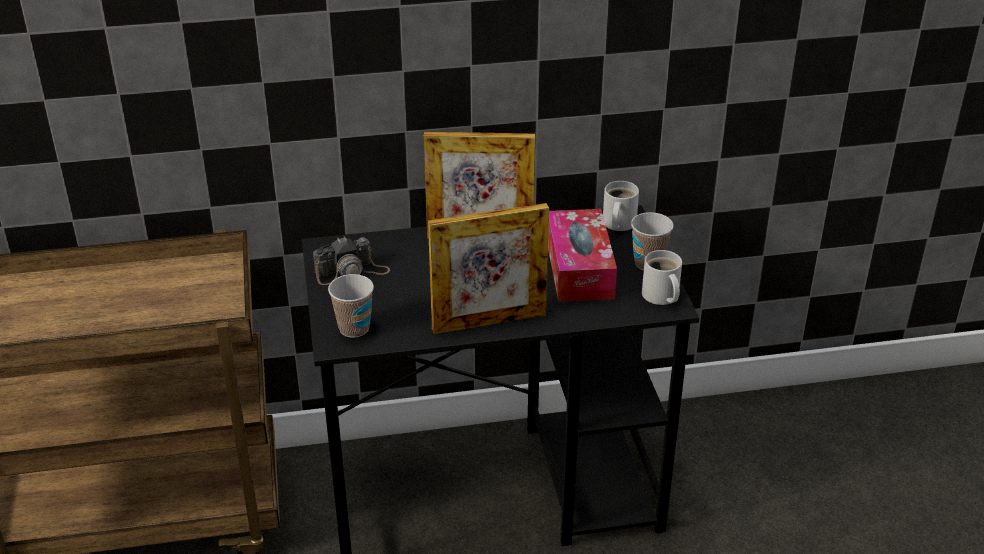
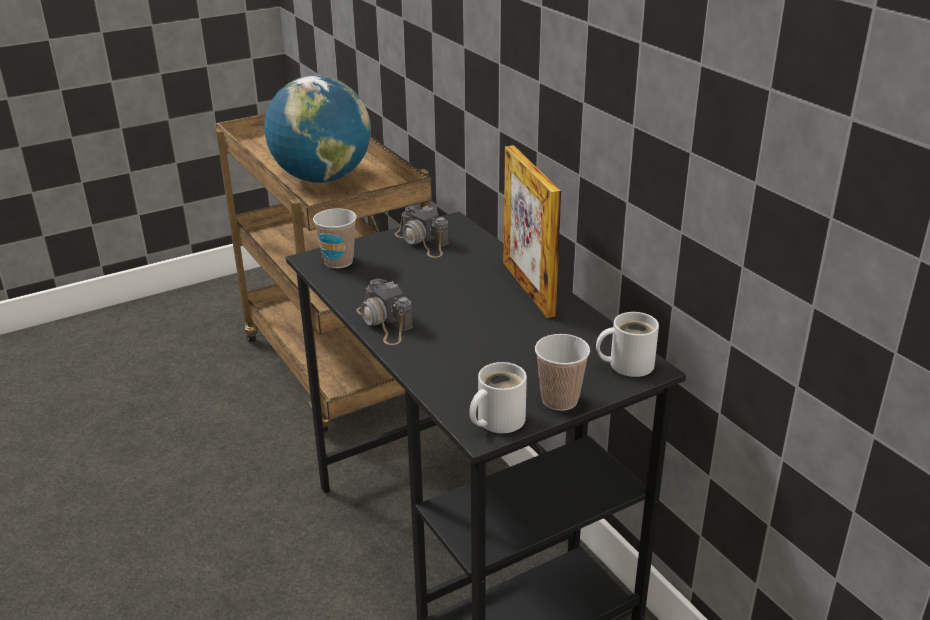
camera: 70 degrees right, 5 degrees down
picture frame [428,203,549,334] -> camera [357,279,413,345]
tissue box [548,209,617,302] -> none
none -> globe [264,75,371,183]

